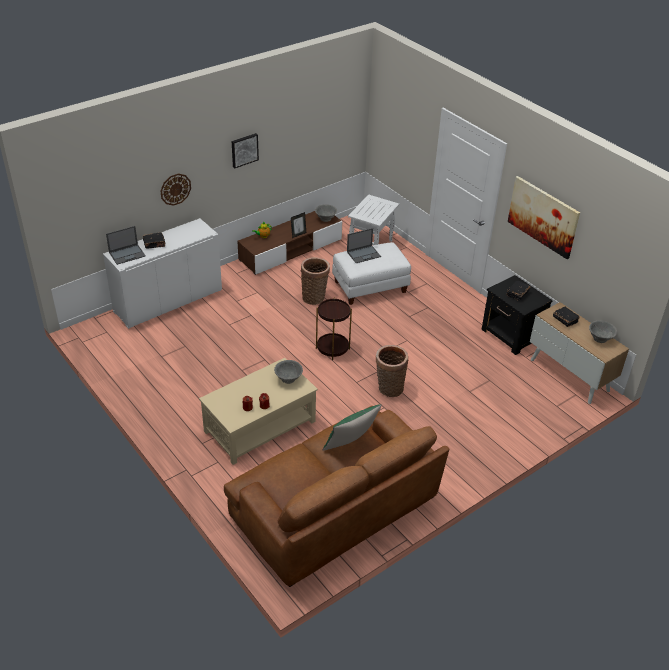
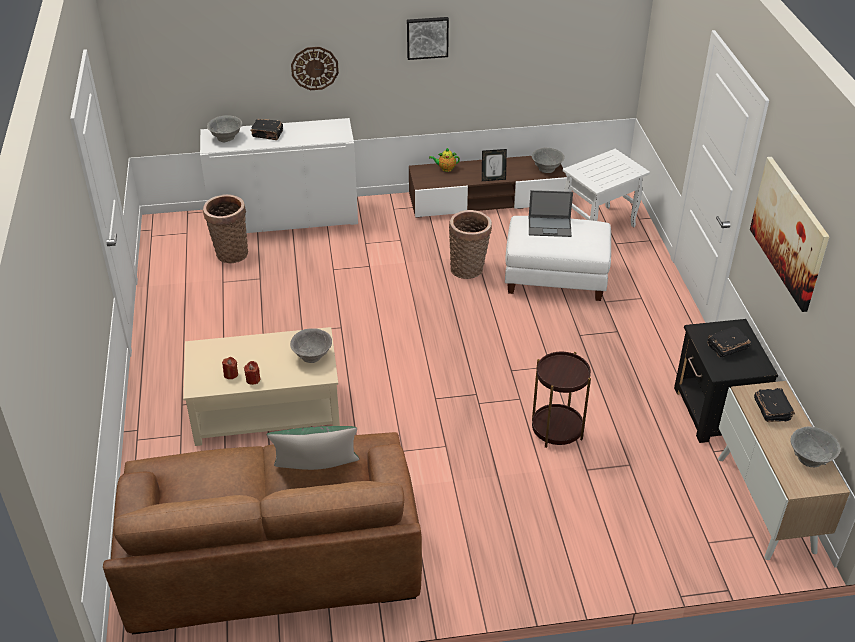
camera: 30 degrees right, 0 degrees up
laptop [106,226,146,265] -> grey bowl [207,115,242,142]
brown side table [316,298,352,360] -> brown side table moved to [532,352,591,448]
basket [376,345,408,397] -> basket moved to [203,194,248,263]

